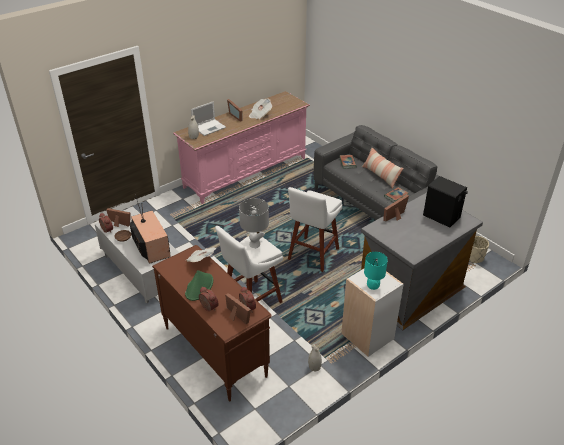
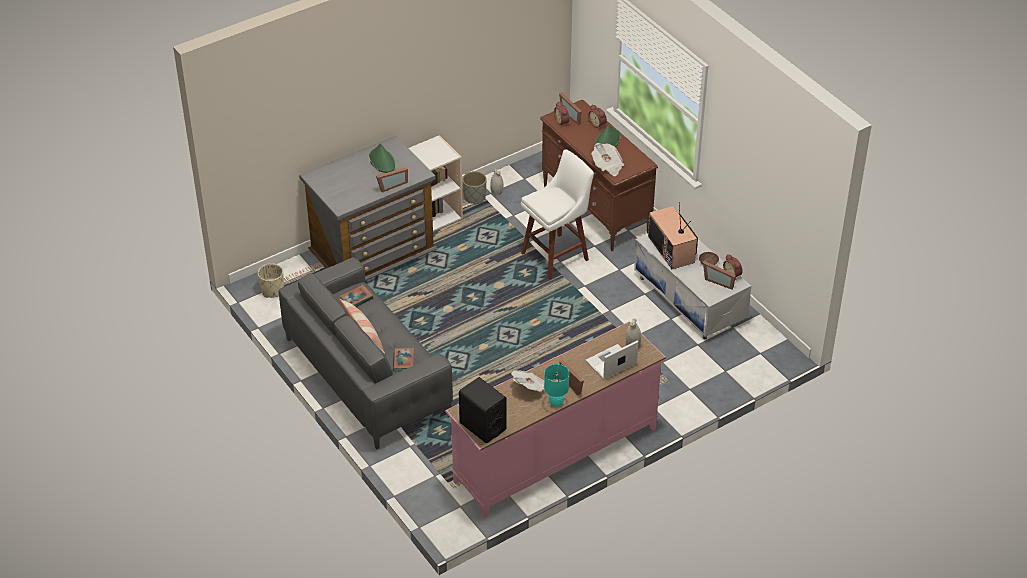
camera: 175 degrees left, 5 degrees up
grey table lamp [239,198,269,248] -> none
white stool [288,187,342,272] -> none
turquoise table lamp [364,252,388,290] -> turquoise table lamp moved to [544,364,569,407]
black speaker [423,176,468,228] -> black speaker moved to [459,377,506,443]
none -> green hat [369,143,395,173]
none -> grey planter [462,171,487,205]

